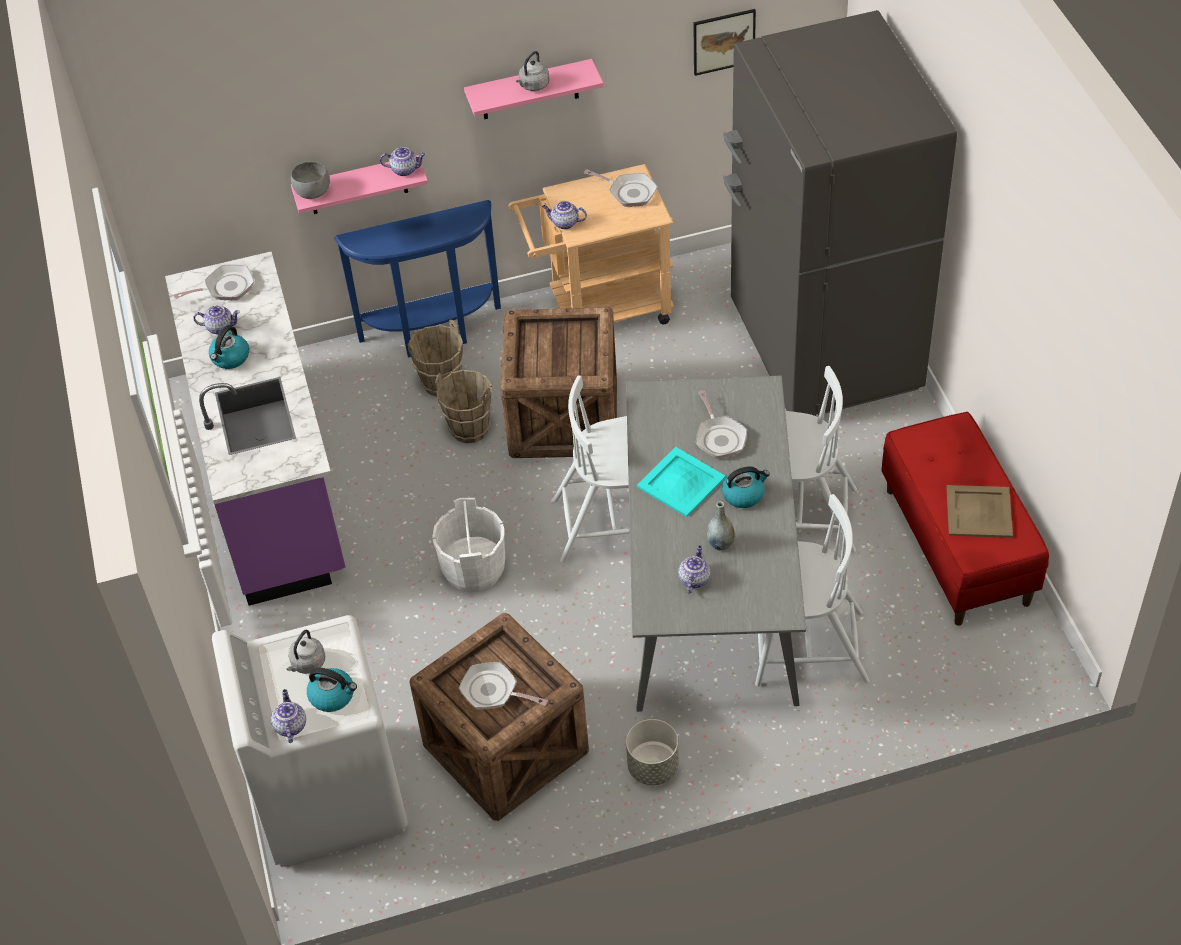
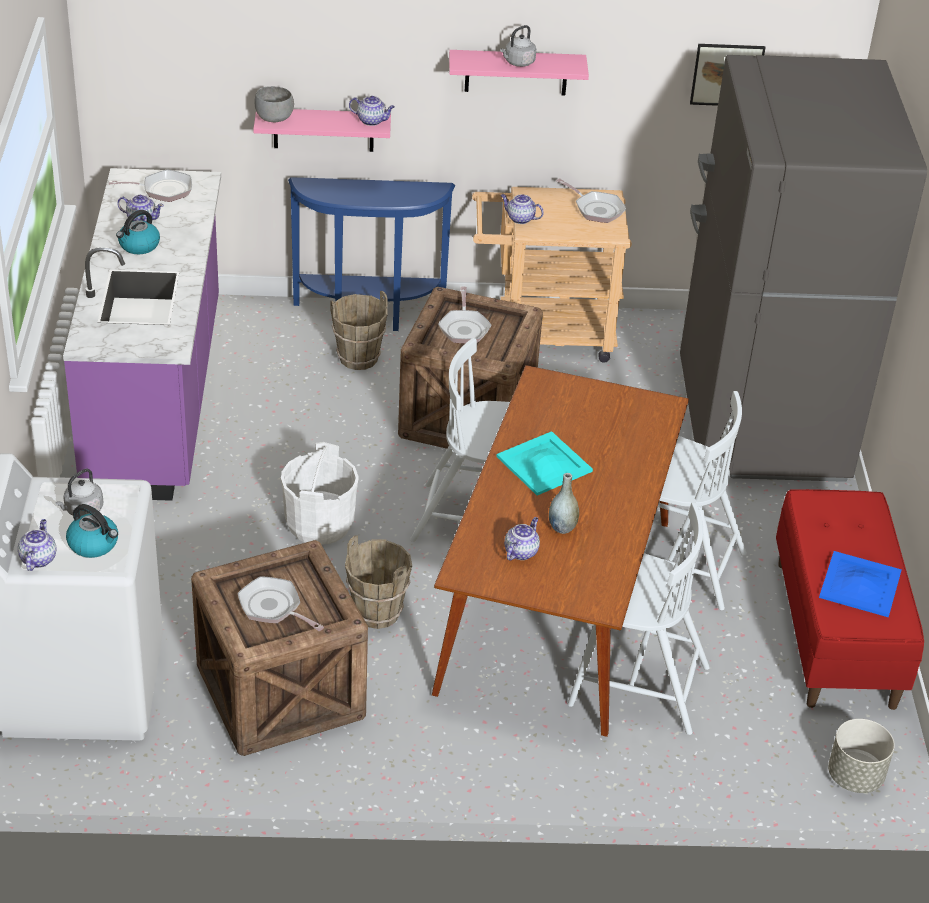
camera: 10 degrees right, 10 degrees down
brown bucket [435,370,493,443] -> brown bucket moved to [345,535,412,629]
grey dining table [626,376,806,712] -> brown dining table [432,365,689,737]
grey planter [626,719,679,785] -> grey planter moved to [828,719,895,793]
frying pan [696,390,747,459] -> frying pan moved to [438,286,492,344]
kettle [722,466,770,508] -> none
beige tray [946,485,1013,538] -> blue tray [819,551,902,617]

